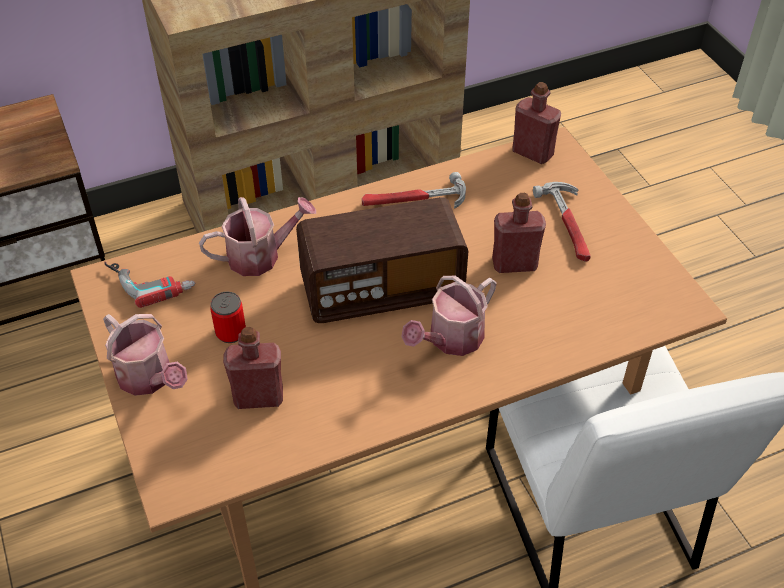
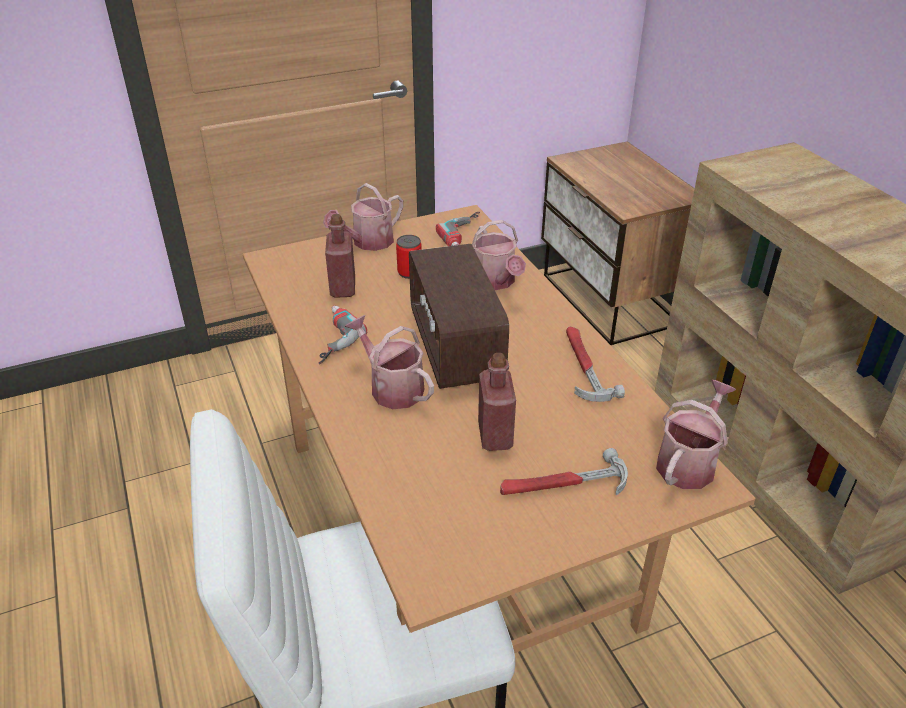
camera: 90 degrees right, 10 degrees down
red bottle [512,82,561,164] -> watering can [656,380,736,489]
none -> power drill [319,306,367,364]

